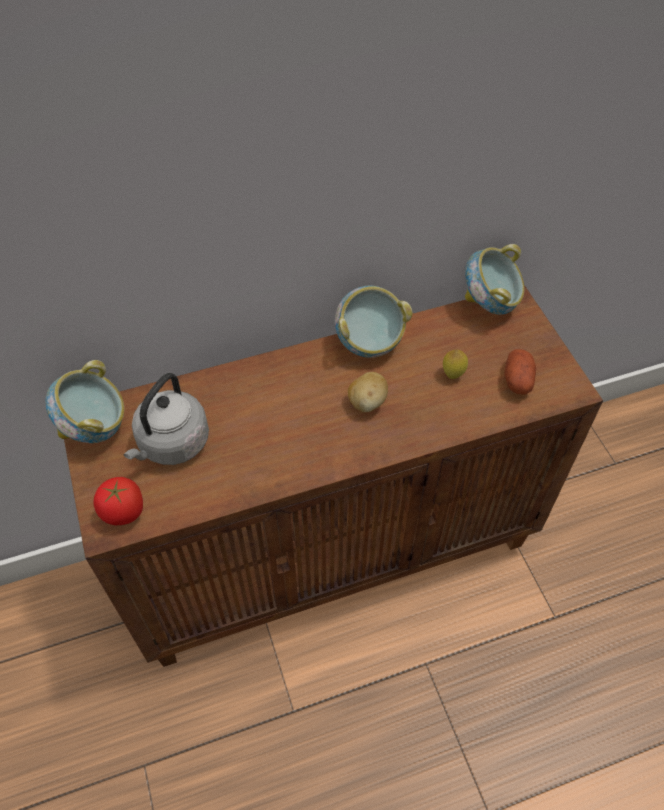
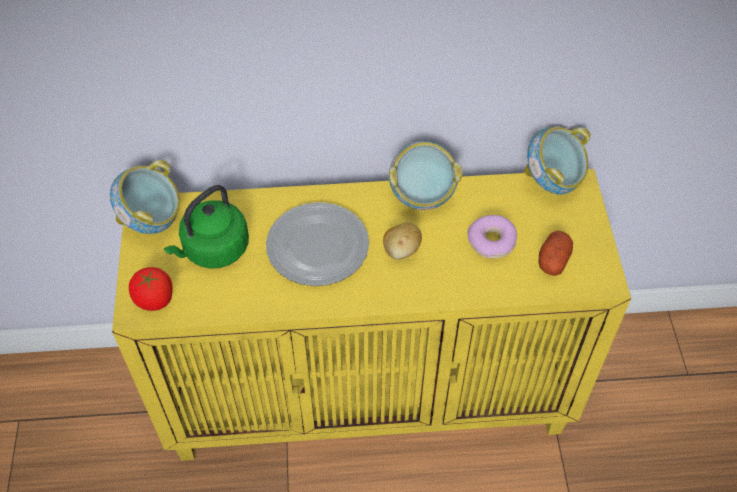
camera: 15 degrees right, 0 degrees up
brown cabinet [64,285,603,667] -> yellow cabinet [112,169,631,461]
grey kettle [124,373,209,465] -> green kettle [164,185,249,269]
lemon [443,349,468,379] -> donut [467,215,517,259]
none -> plate [266,202,369,286]

